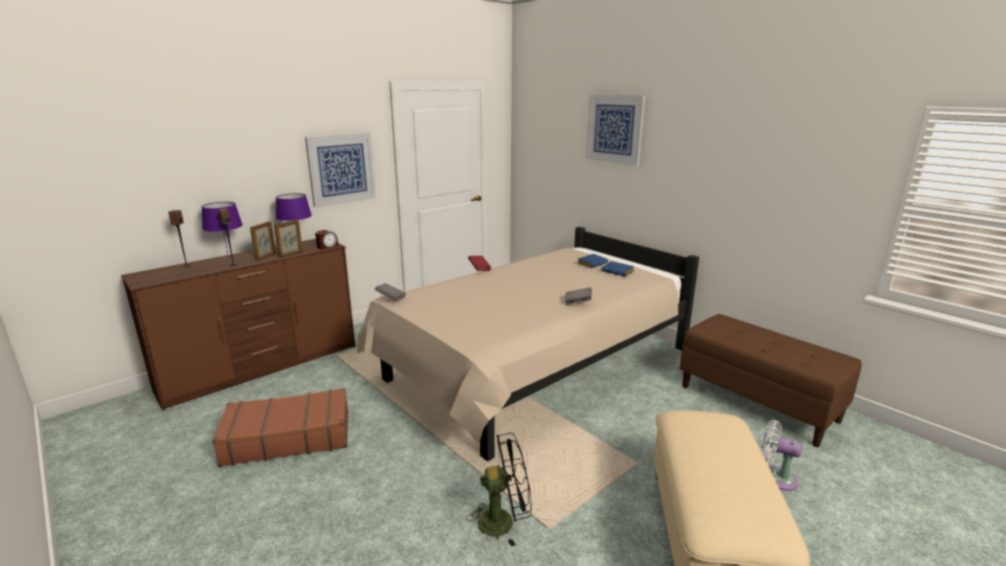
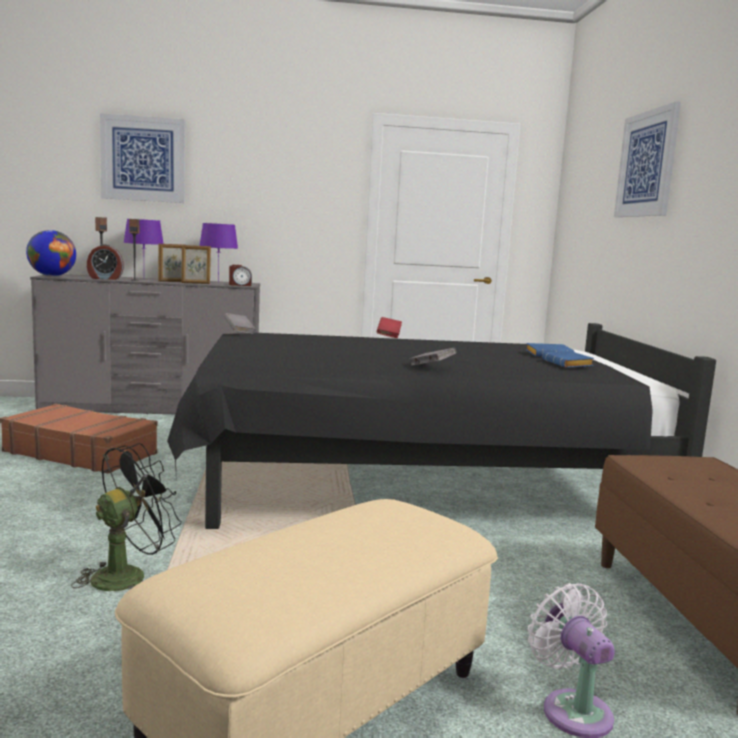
camera: 35 degrees right, 10 degrees down
brown dresser [121,239,355,411] -> grey dresser [30,274,260,414]
picture [305,133,376,207] -> picture moved to [100,113,185,203]
beige bed [357,227,699,461] -> black bed [167,323,716,529]
black fan [466,433,532,547] -> black fan turned 75 degrees counterclockwise [71,443,182,591]
none -> globe [26,230,76,276]
none -> alarm clock [87,244,124,280]

